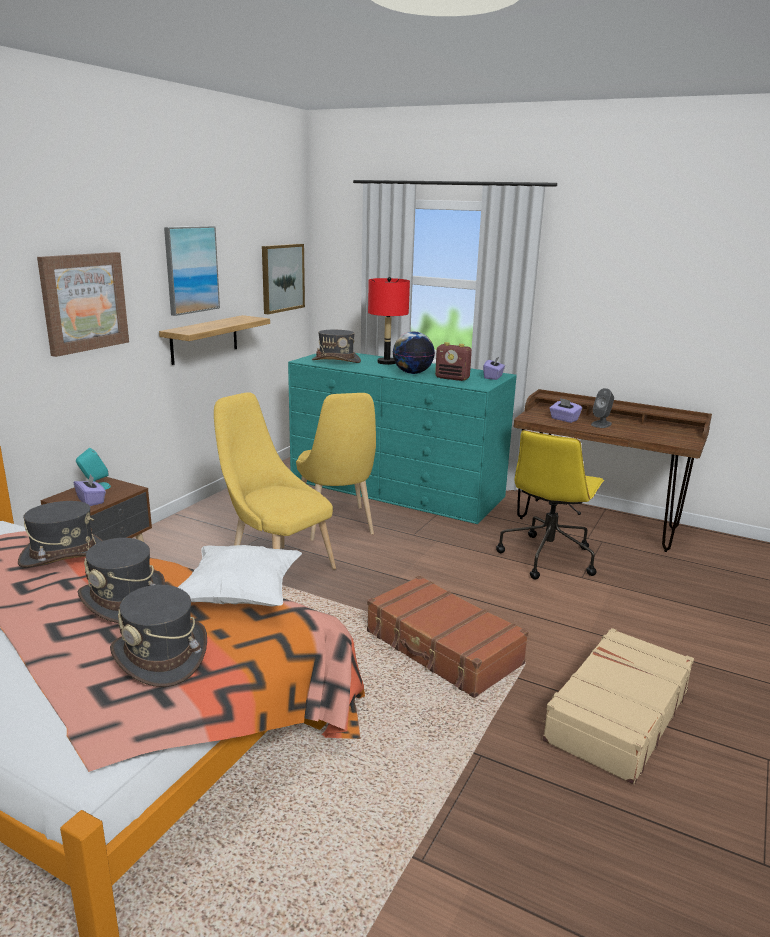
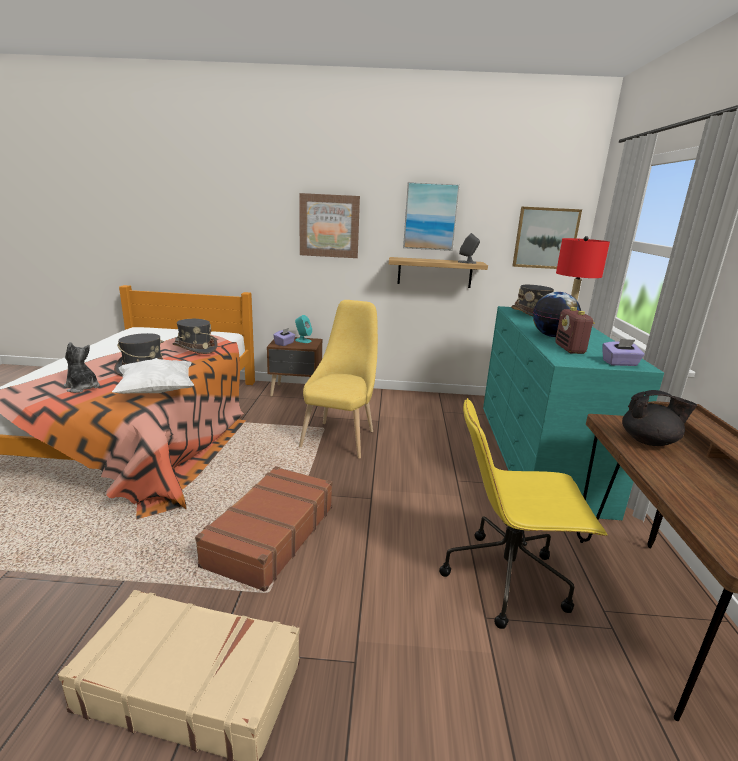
camera: 65 degrees right, 0 degrees up
grey hat [110,585,207,687] -> plush toy [64,342,100,393]
yellow chair [296,393,376,541] -> none
purple tissue box [549,398,582,423] -> black teapot [622,390,697,446]
grey speaker [591,388,614,428] -> grey speaker moved to [458,233,480,264]

